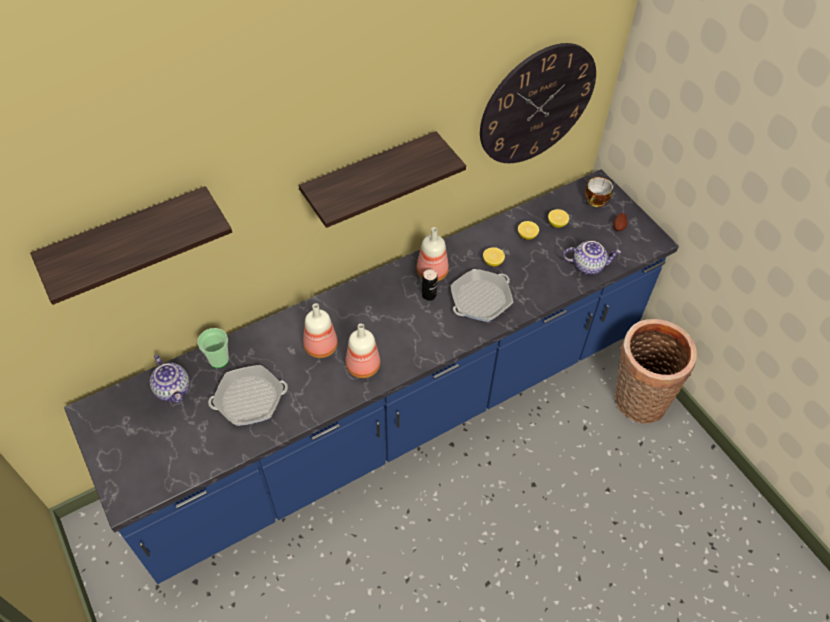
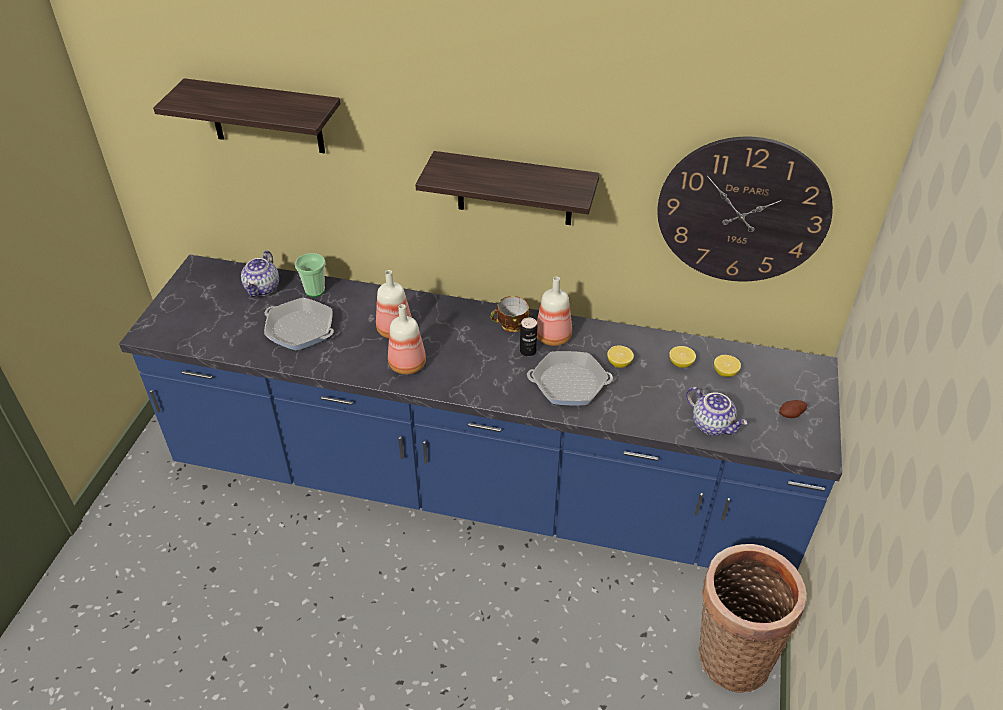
camera: 45 degrees right, 10 degrees down
cup [585,177,613,207] -> cup moved to [490,296,529,332]

